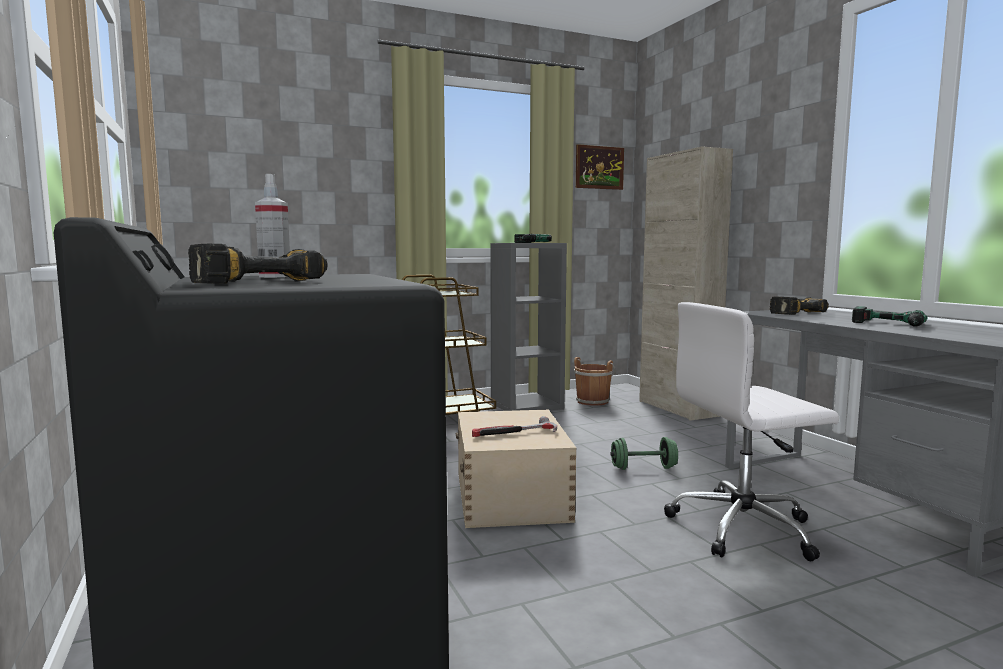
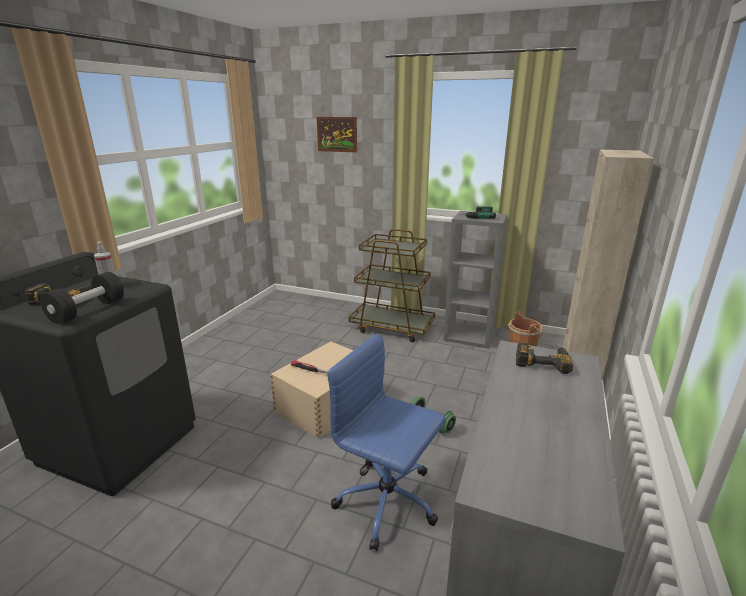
camera: 45 degrees right, 15 degrees up
picture [576,144,624,190] -> picture moved to [316,117,357,152]
white office chair [664,302,839,562] -> blue office chair [327,333,445,551]
power drill [852,306,928,327] -> none
none -> black dumbbell [40,272,124,324]

